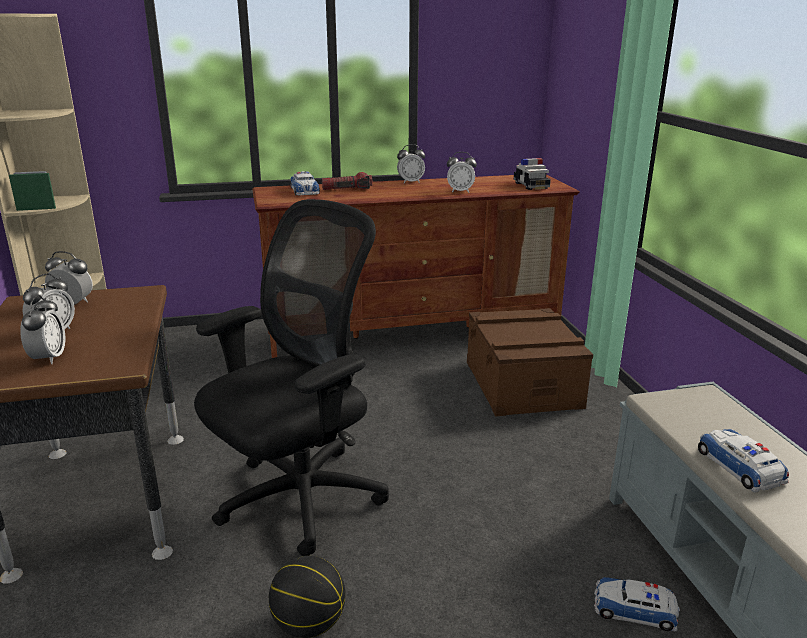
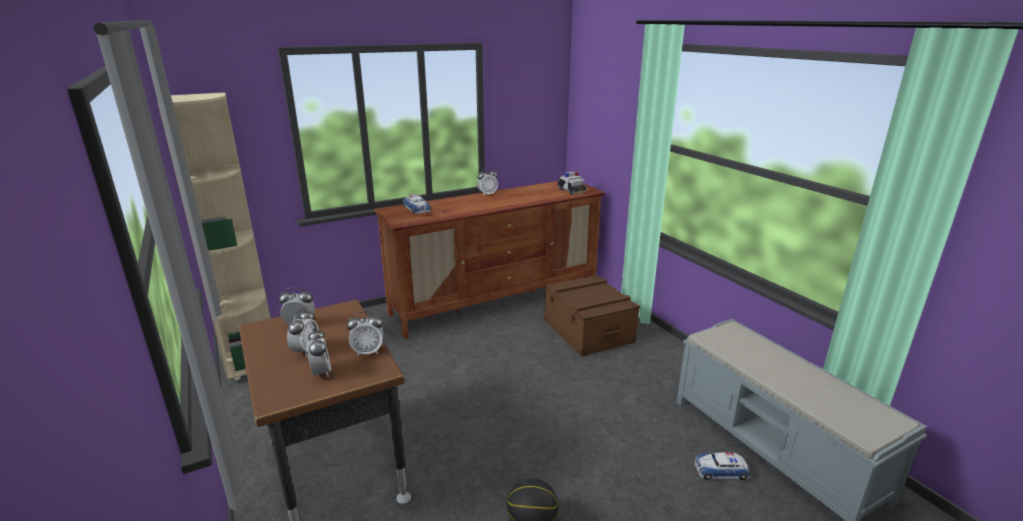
camera: 15 degrees left, 0 degrees up
black office chair [194,199,389,556] -> none
flashlight [322,172,373,190] -> none
alarm clock [447,152,477,193] -> alarm clock moved to [347,311,383,356]
toy car [698,429,789,492] -> none

